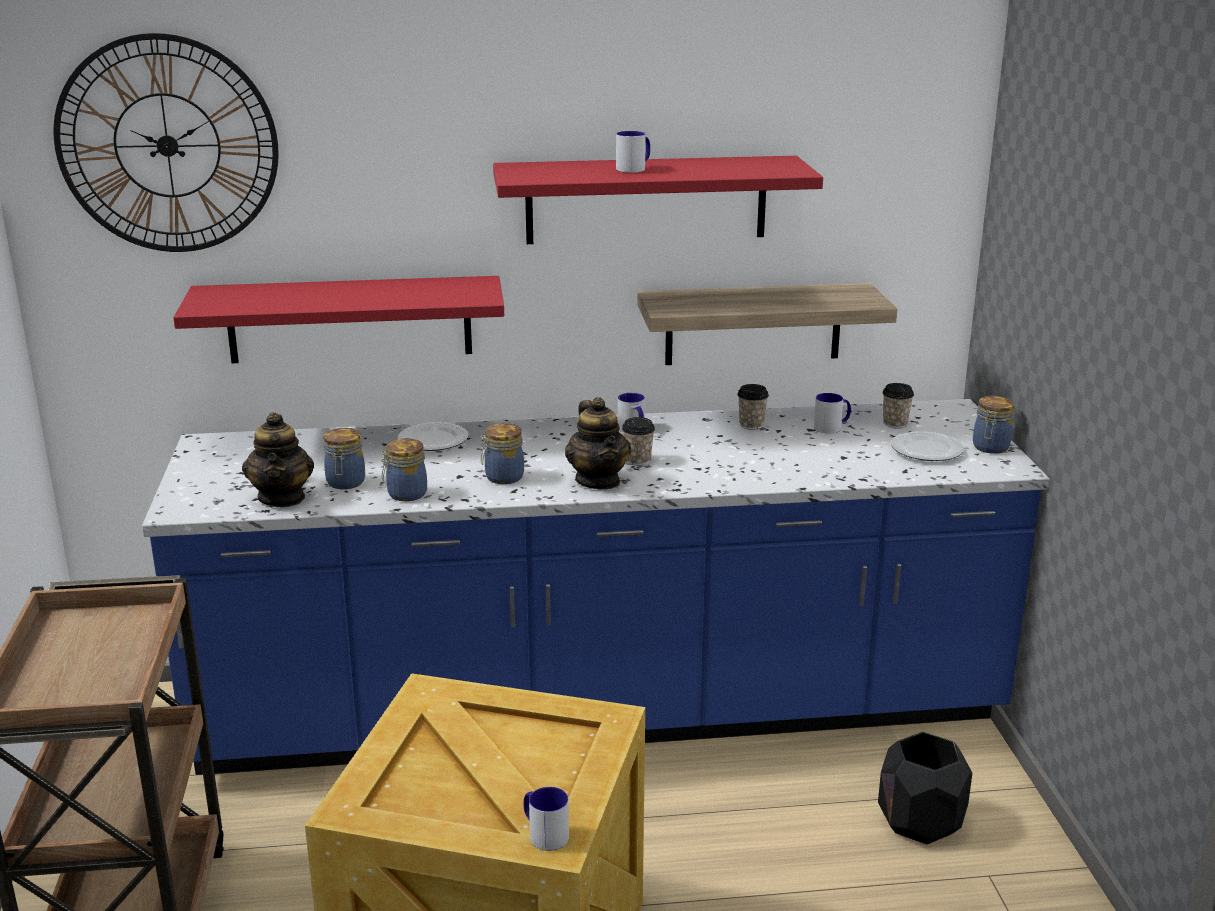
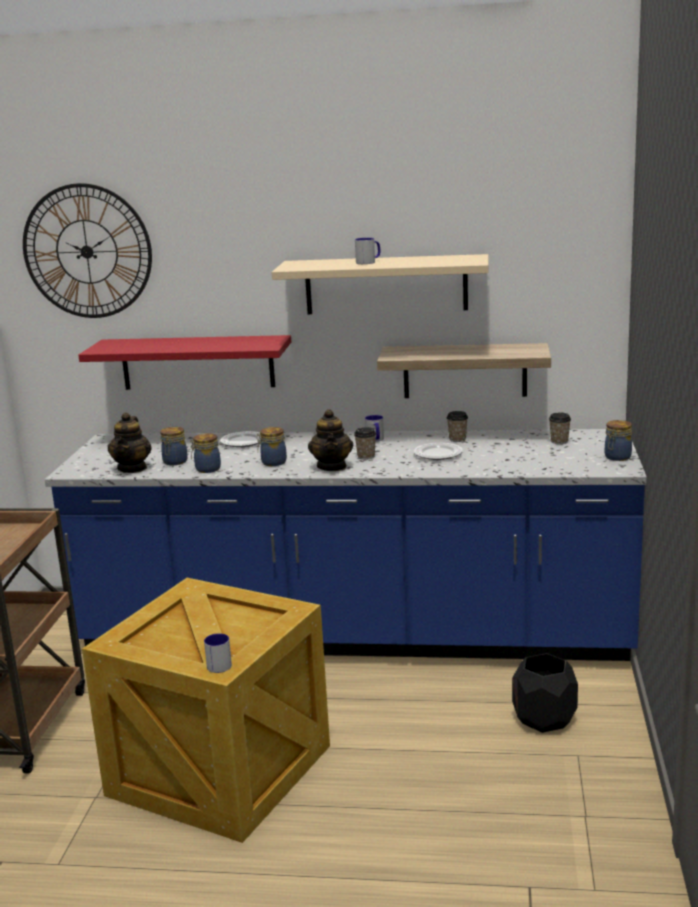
camera: 15 degrees right, 5 degrees down
red shelf [493,156,823,244] -> beige shelf [272,254,489,314]
mug [814,393,851,433] -> none
plate [891,431,964,461] -> plate moved to [413,443,463,460]

